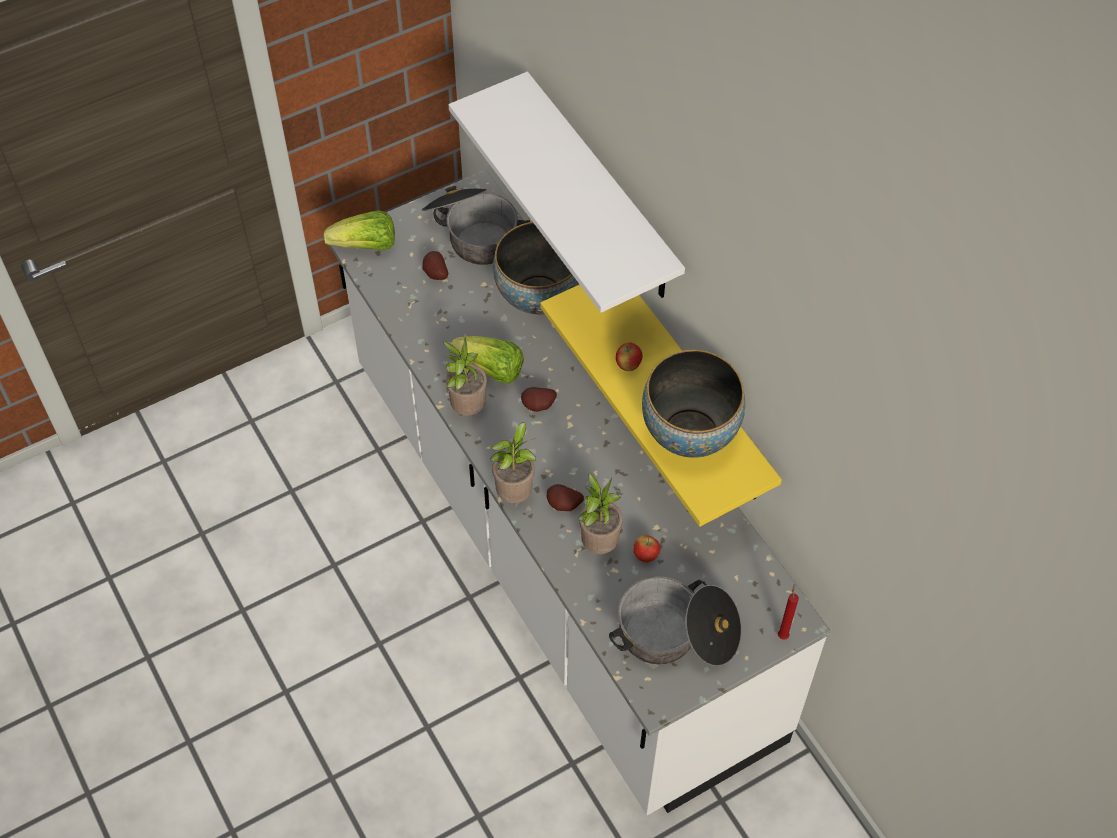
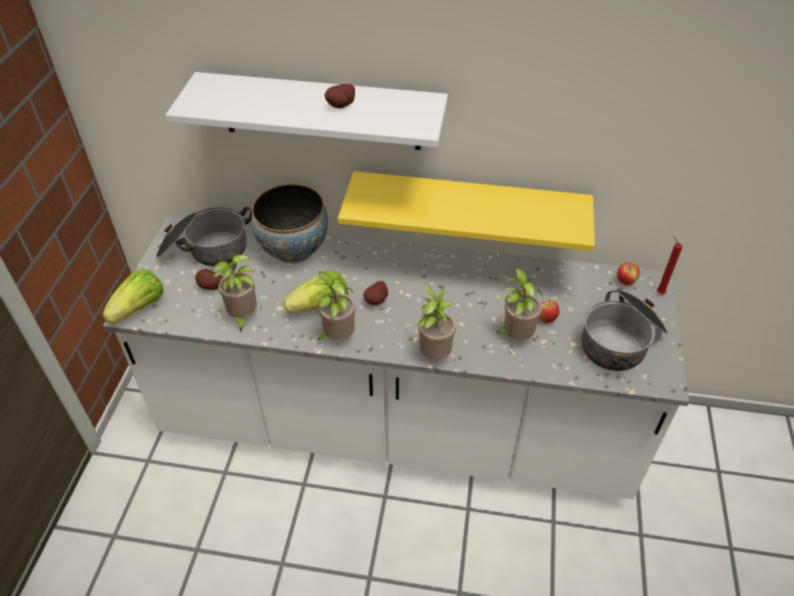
camera: 50 degrees left, 10 degrees down
potato [546,484,584,511] -> potato moved to [325,84,355,108]
apple [616,342,642,371] -> apple moved to [617,263,640,285]
bowl [642,350,745,458] -> none
none -> potted plant [212,255,257,332]

